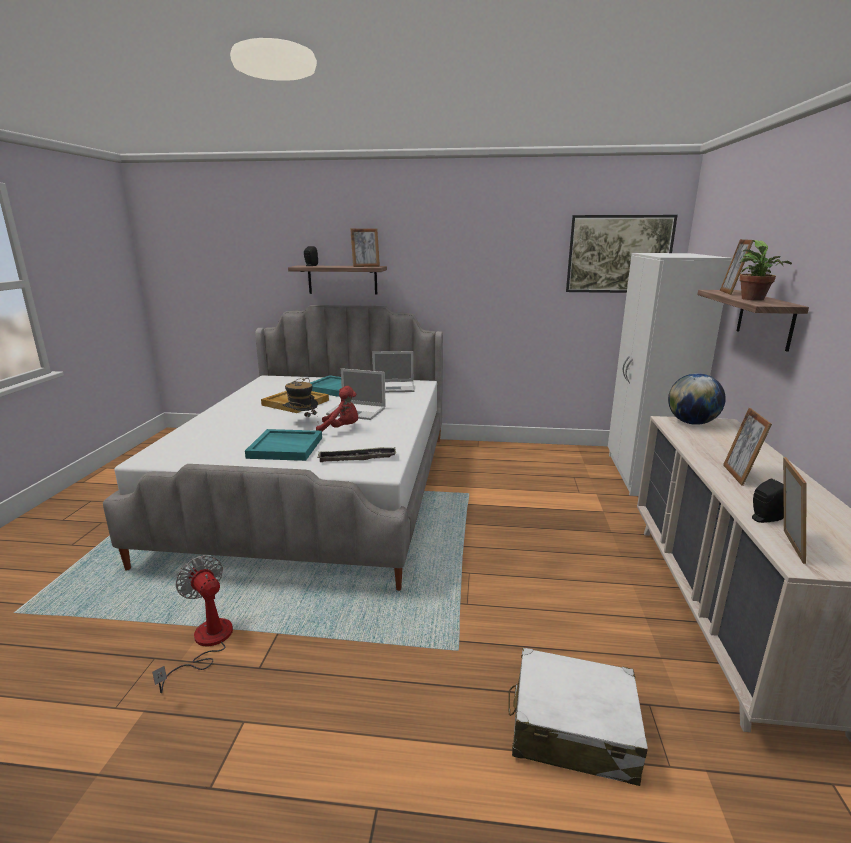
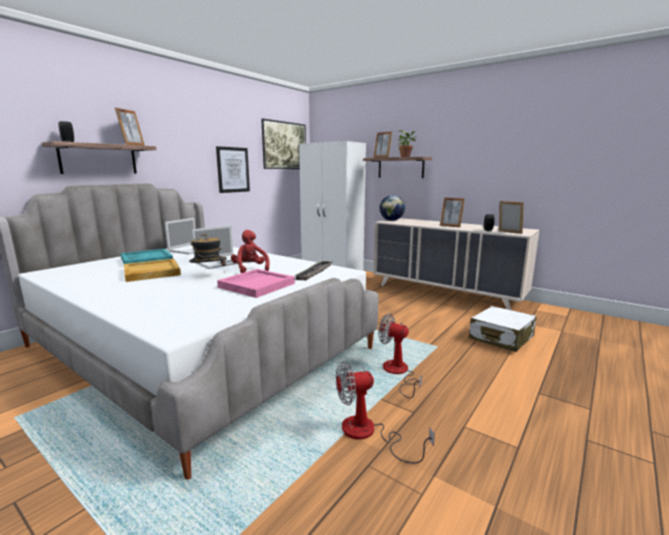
camera: 60 degrees left, 5 degrees down
turquoise tray [245,429,322,461] -> pink tray [217,269,295,298]
red plush toy [316,386,358,432] -> red plush toy turned 60 degrees counterclockwise [231,230,270,273]
none -> picture [216,146,250,193]
none -> fan [378,313,422,398]

